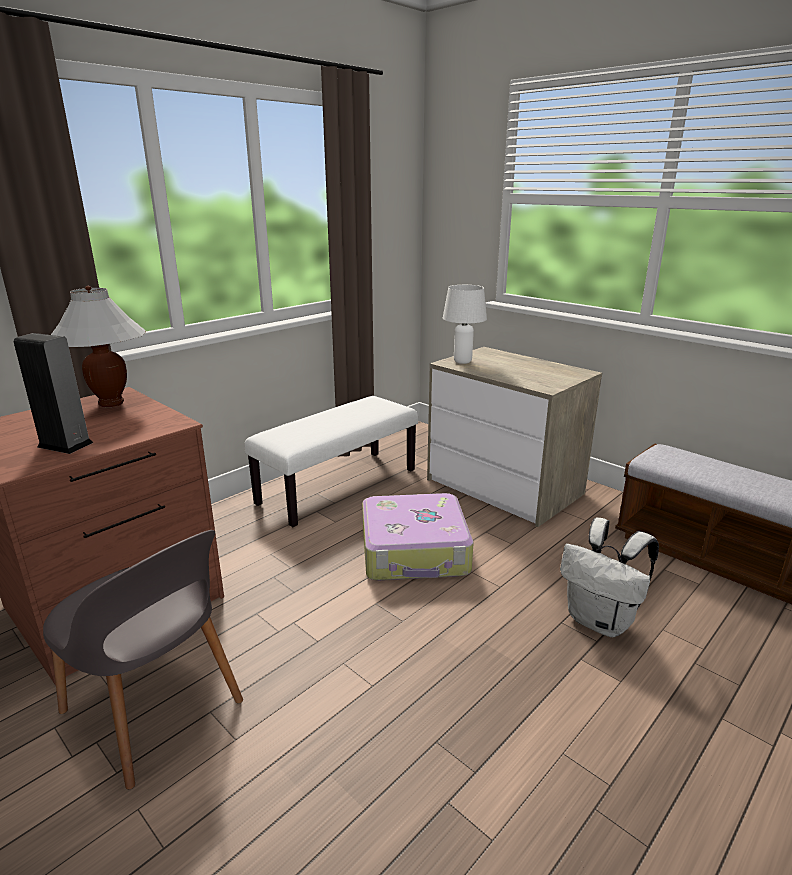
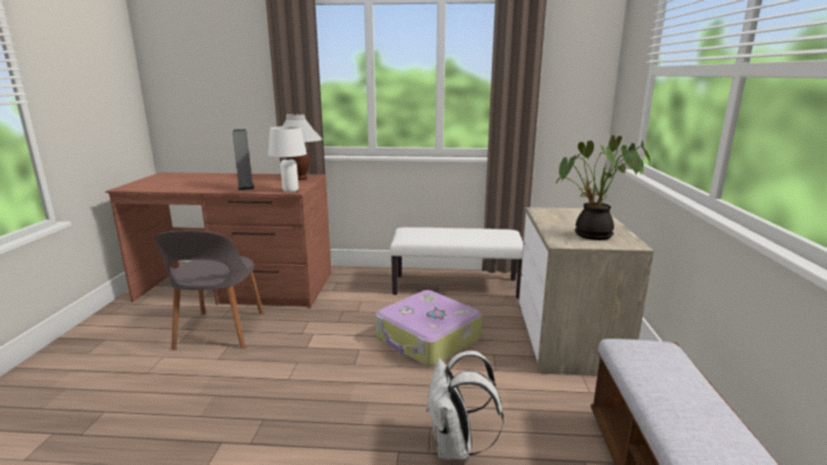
camera: 50 degrees right, 5 degrees down
white table lamp [443,285,487,364] -> white table lamp moved to [268,126,307,193]
none -> potted plant [556,135,650,240]

